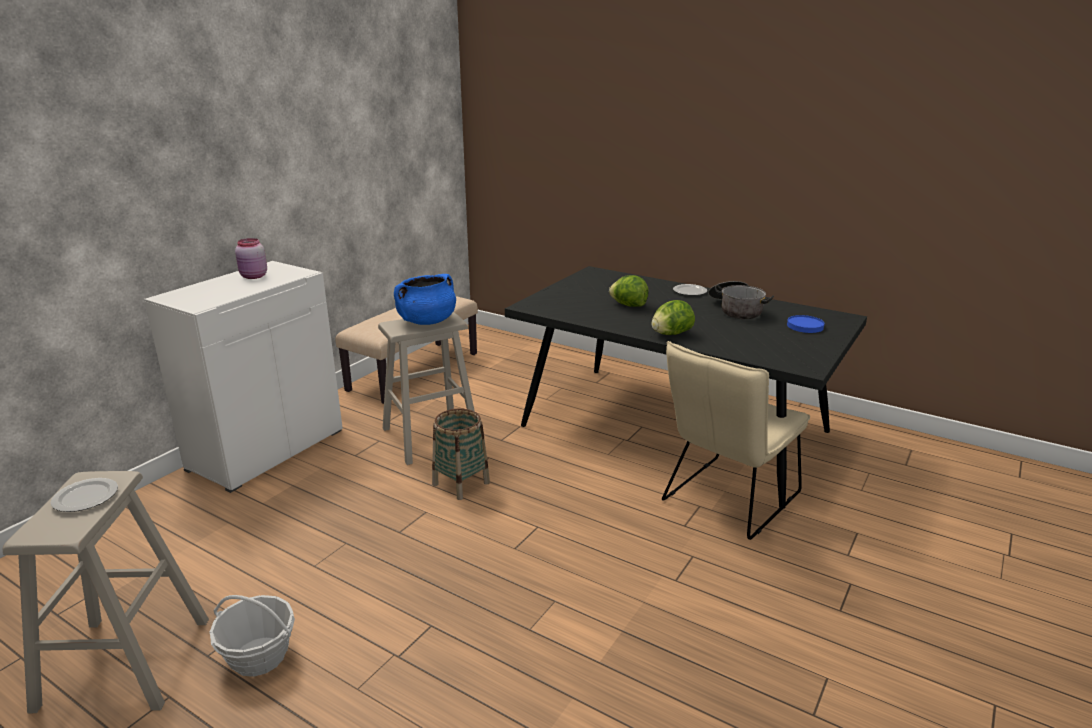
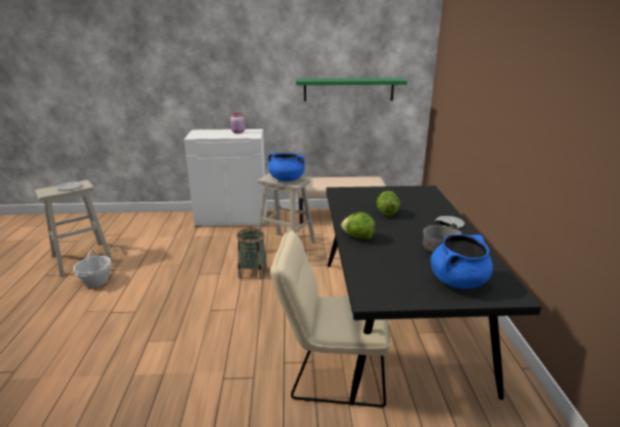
camera: 55 degrees right, 0 degrees up
blue plate [787,315,824,333] -> blue cooking pot [431,234,493,289]
none -> green shelf [296,78,407,101]

